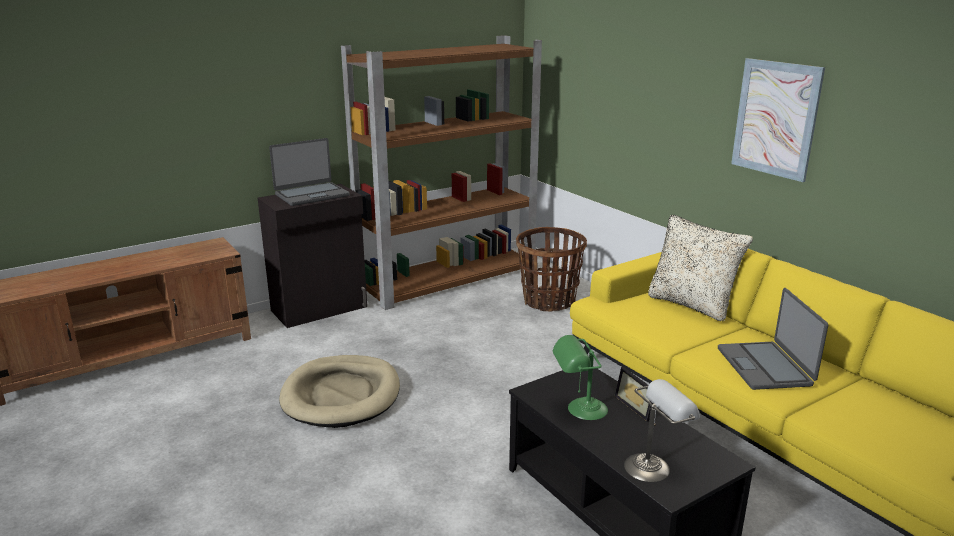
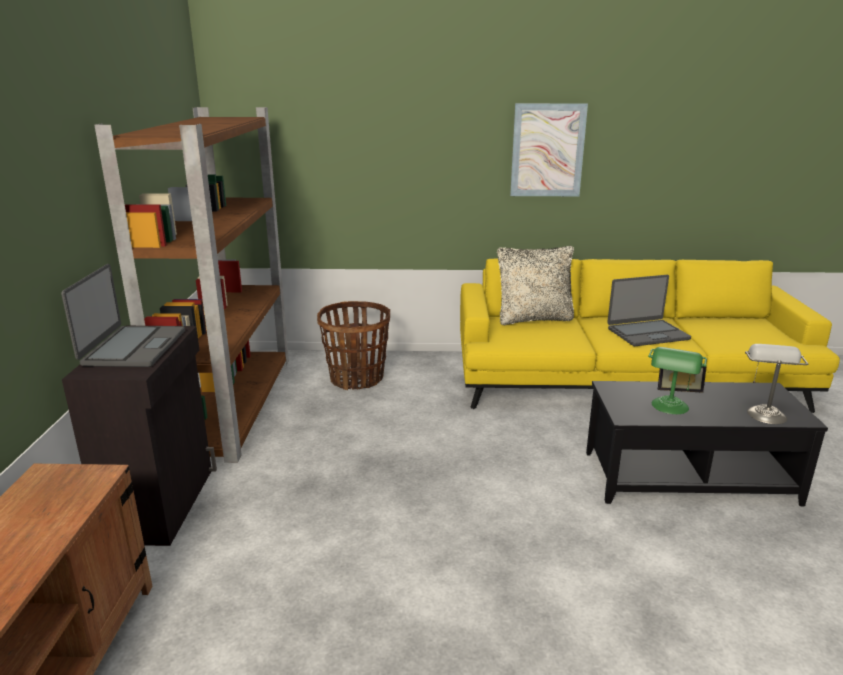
camera: 55 degrees left, 0 degrees up
beige dog bed [279,355,400,428] -> none
laptop [718,288,828,390] -> laptop turned 45 degrees counterclockwise [607,275,691,346]

